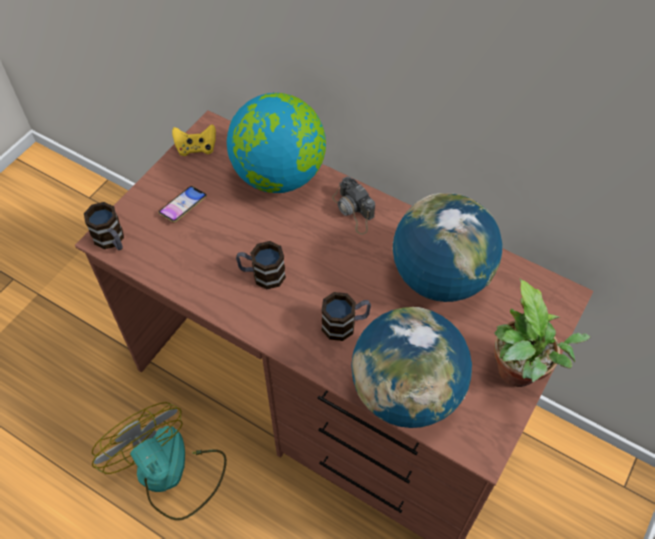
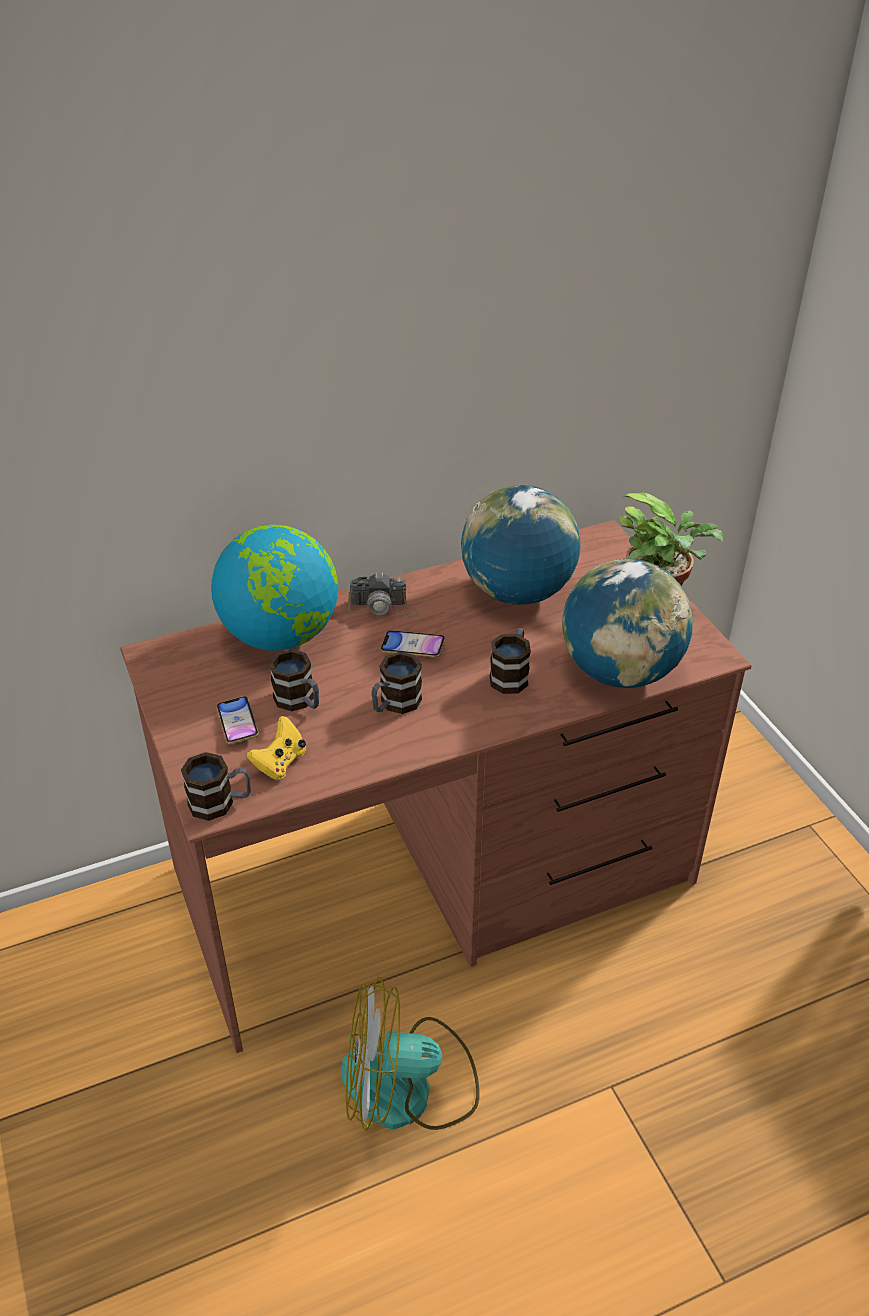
camera: 55 degrees left, 15 degrees down
yellow game controller [172,124,216,156] -> yellow game controller moved to [247,716,306,780]
none -> mug [269,649,319,711]
none -> phone [381,630,445,657]

